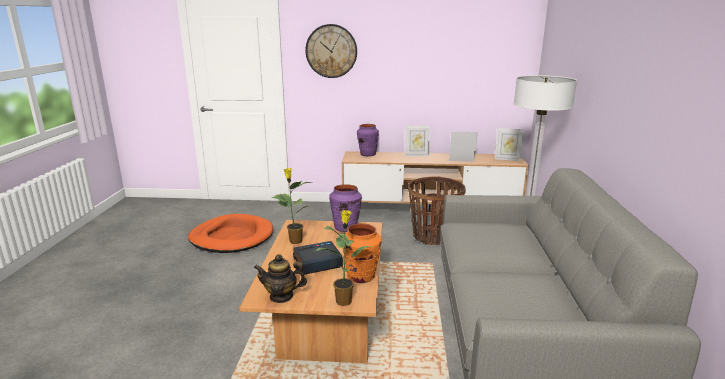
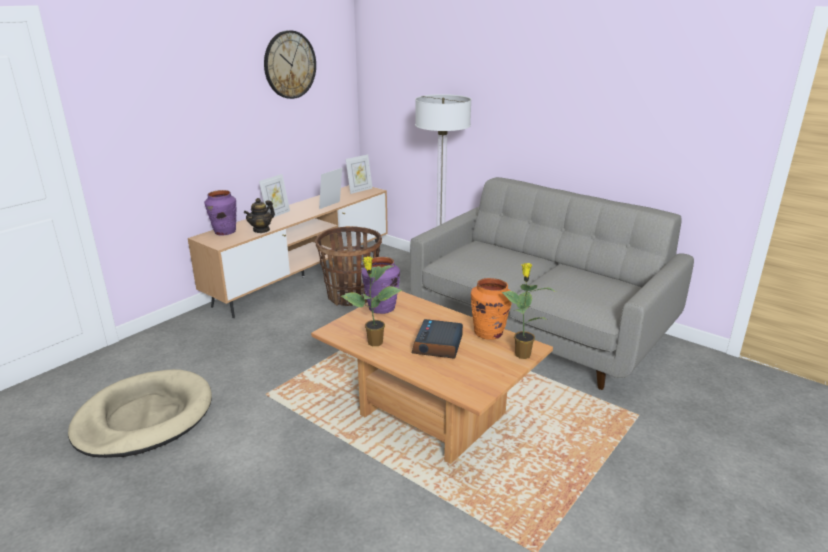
camera: 55 degrees left, 5 degrees up
orange dog bed [188,214,273,253] -> beige dog bed [68,369,212,458]
teapot [254,254,307,303] -> teapot moved to [244,198,275,233]
wall clock [305,24,357,78] -> wall clock moved to [264,30,316,99]

